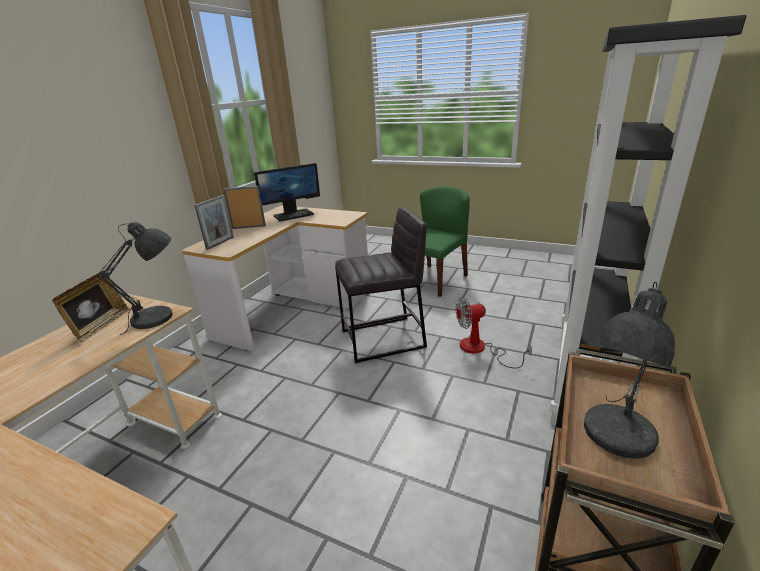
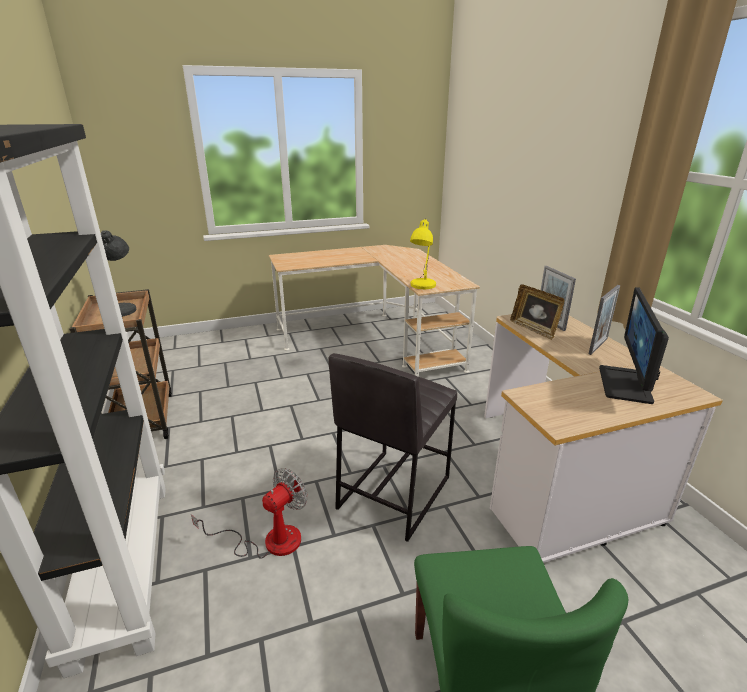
camera: 135 degrees right, 0 degrees up
picture frame [52,270,130,343] -> picture frame moved to [510,284,564,340]
grey table lamp [98,222,173,335] -> yellow table lamp [410,218,436,289]

